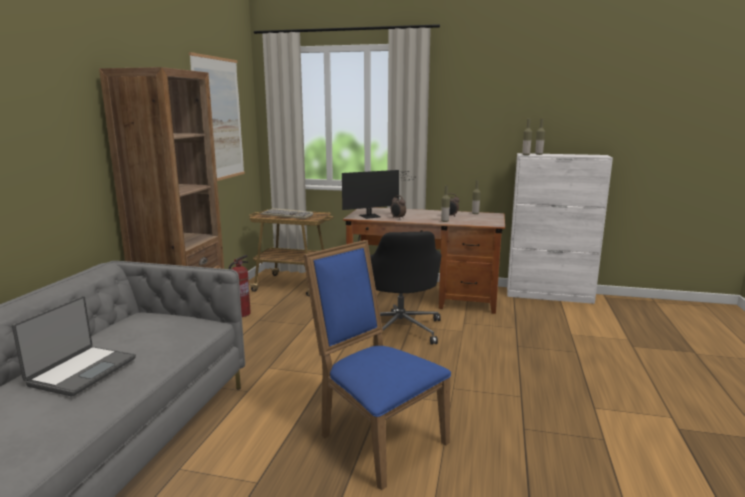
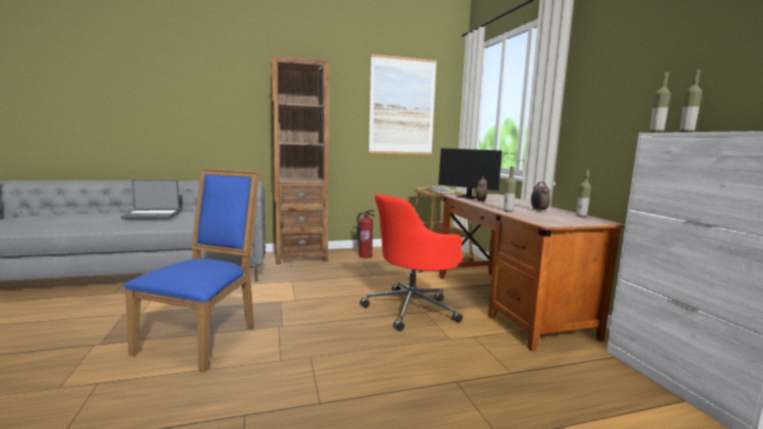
camera: 60 degrees right, 5 degrees down
black office chair [370,231,441,345] -> red office chair [360,194,463,331]

